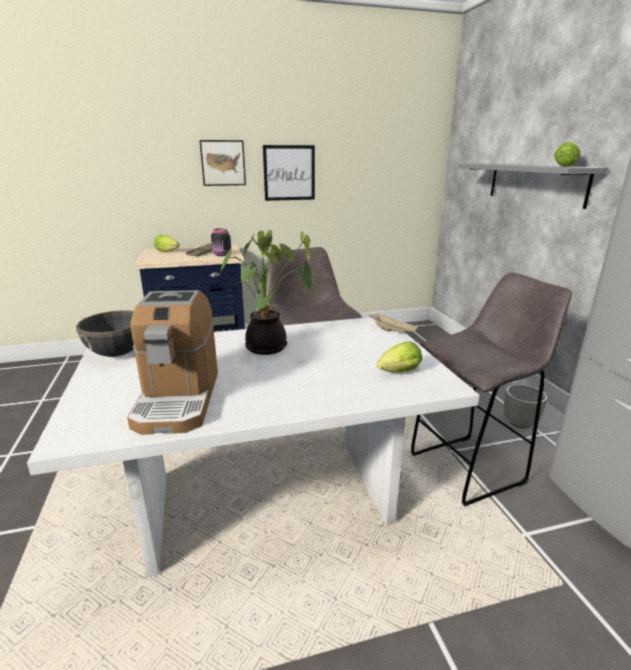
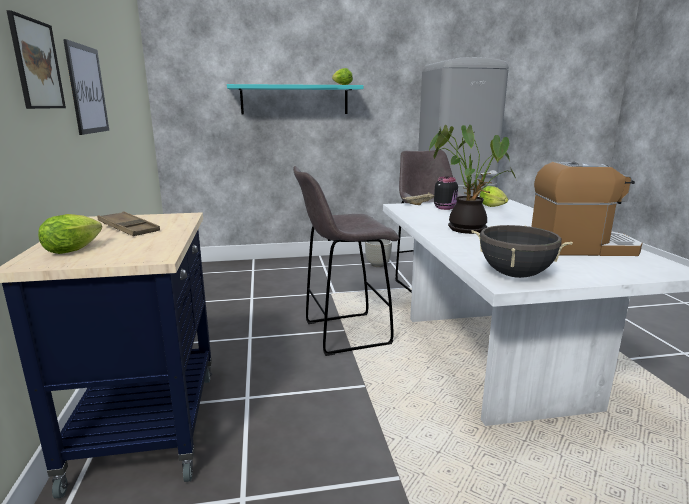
camera: 85 degrees left, 5 degrees down
black jar [211,228,231,256] -> black jar moved to [434,177,458,210]
grey shelf [458,163,608,209] -> turquoise shelf [227,84,364,114]

